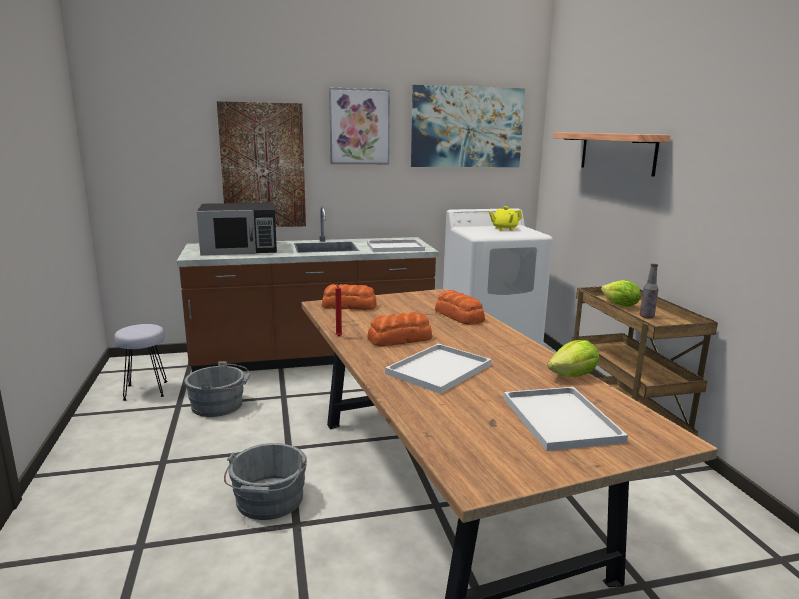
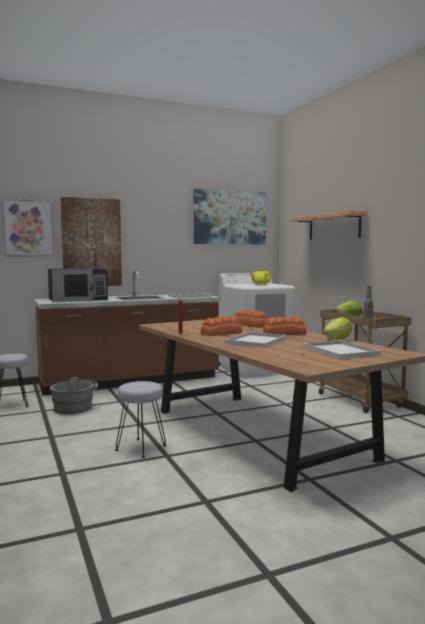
camera: 10 degrees left, 10 degrees down
grey bucket [224,443,307,520] -> grey stool [115,381,166,458]
bread [321,284,376,310] -> bread moved to [263,317,306,335]
picture [329,87,390,164] -> picture moved to [2,199,54,256]

